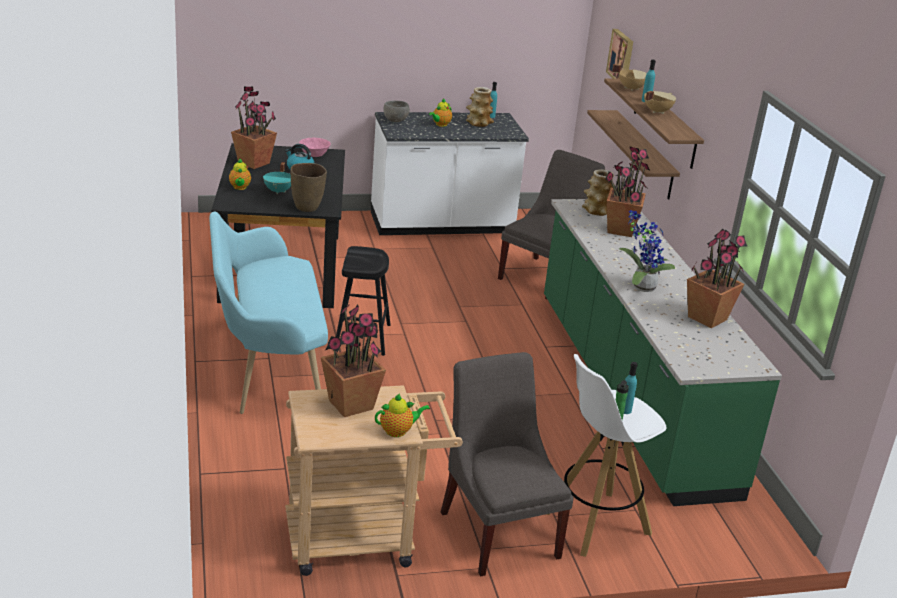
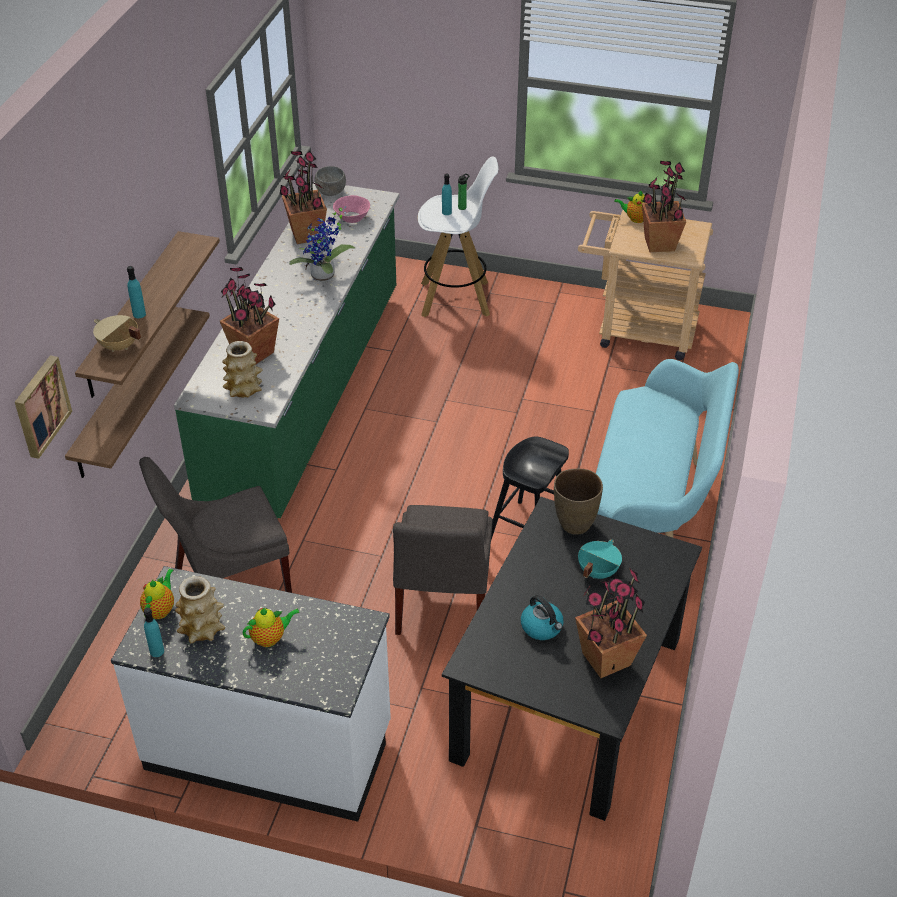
camera: 150 degrees left, 15 degrees up
teapot [229,159,251,190] -> teapot moved to [140,569,174,619]
pink bowl [299,138,331,157] -> pink bowl moved to [333,195,370,223]
grey bowl [383,100,410,122] -> grey bowl moved to [314,166,346,196]
grey chair [441,352,574,576] -> grey chair moved to [393,505,492,635]
beige cooking pot [644,91,676,114] -> none

